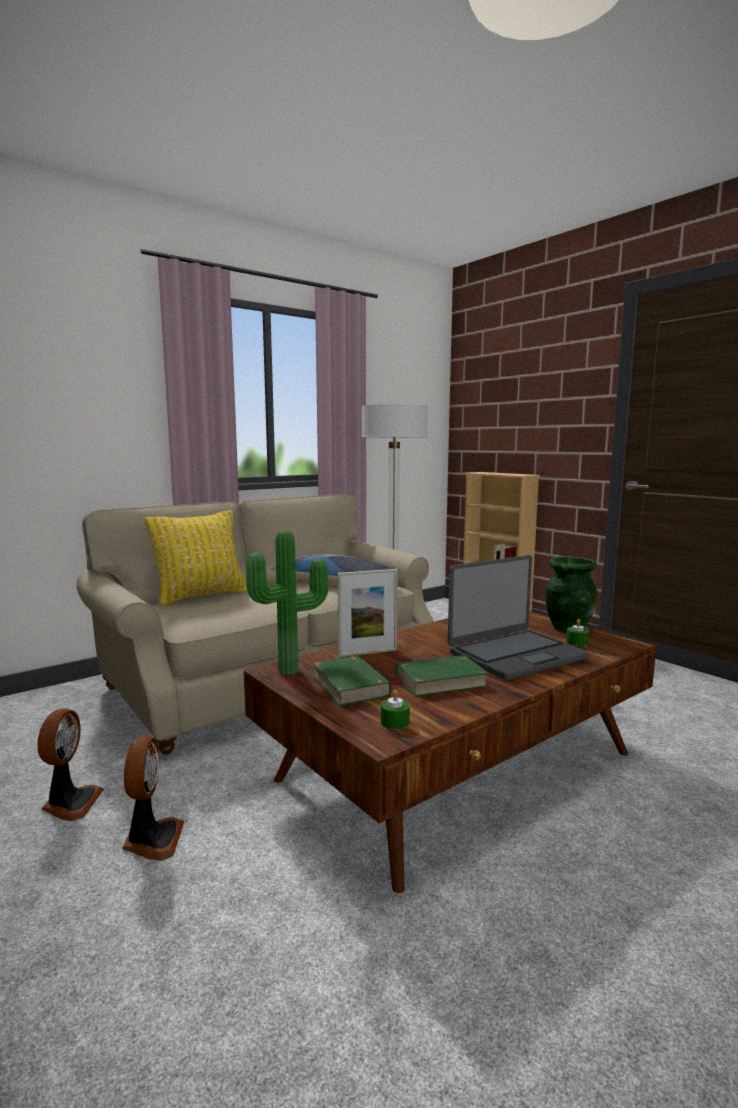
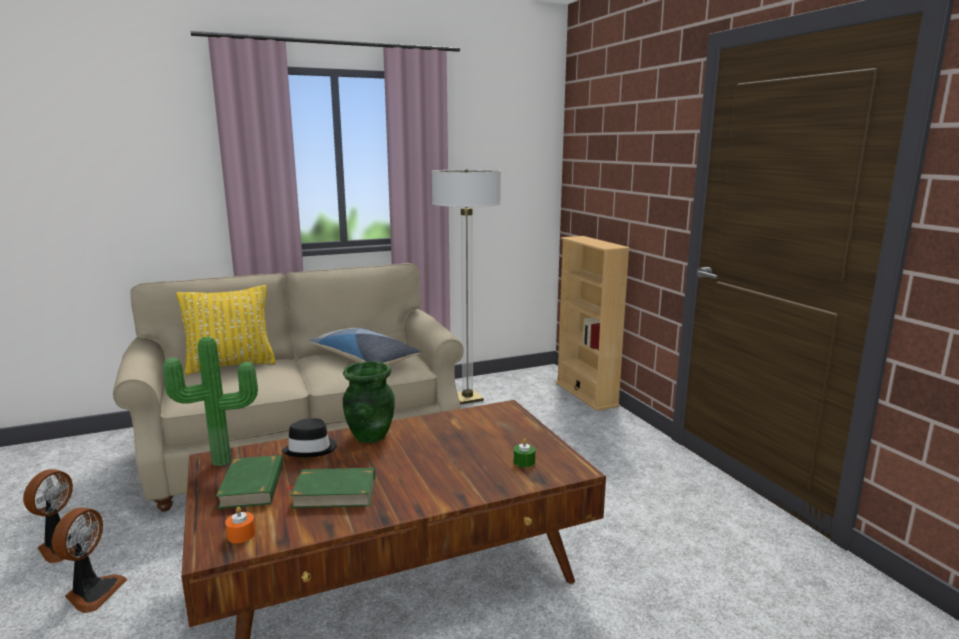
camera: 15 degrees right, 5 degrees up
picture frame [337,569,398,657] -> black hat [281,418,337,457]
green candle [381,690,410,729] -> orange candle [225,507,256,543]
laptop [448,555,589,680] -> none
green vase [545,557,597,632] -> green vase moved to [343,361,395,443]

